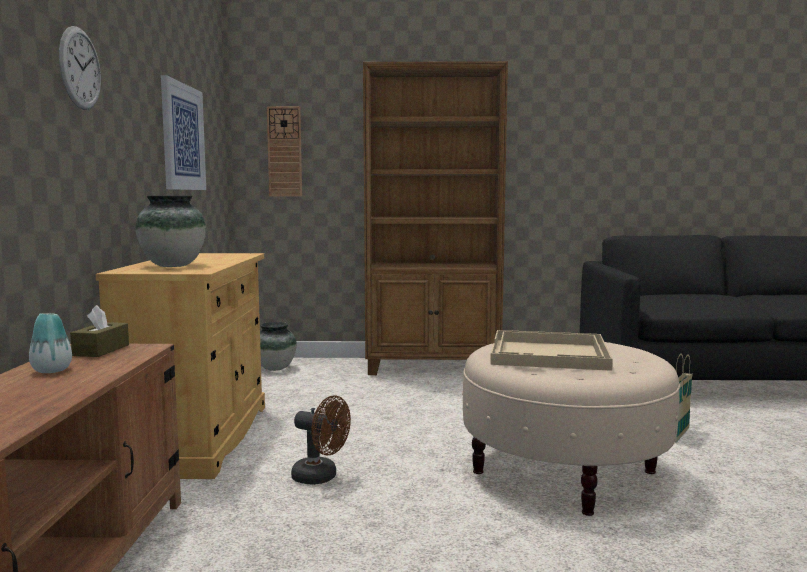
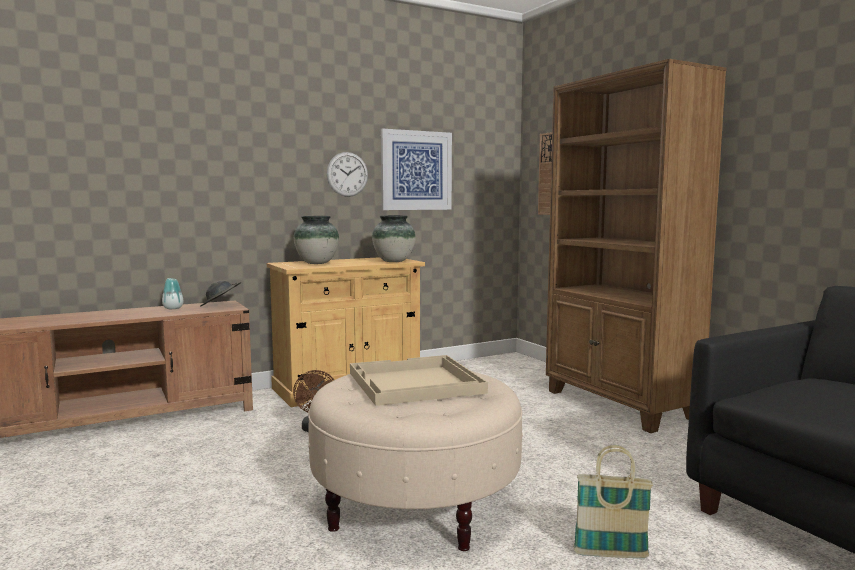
camera: 60 degrees right, 0 degrees up
wall clock [59,26,101,110] -> wall clock moved to [327,152,368,197]
brown tissue box [70,305,129,357] -> grey hat [200,281,241,306]
vase [260,322,297,371] -> vase moved to [372,215,416,262]

